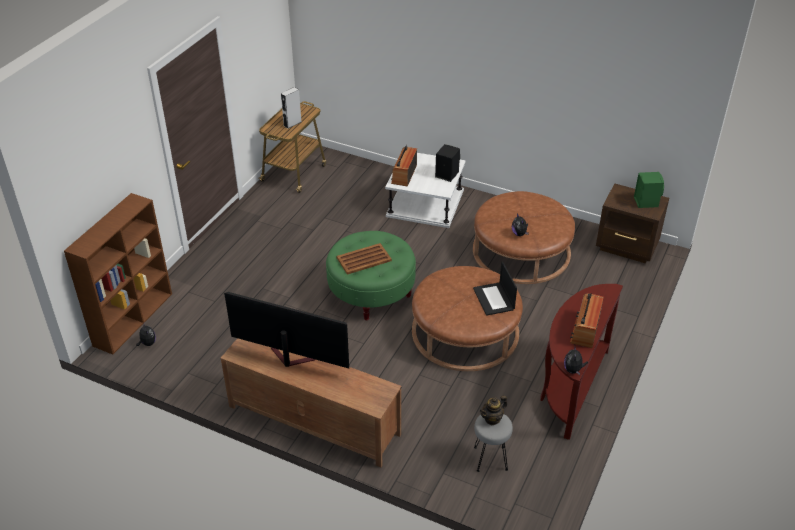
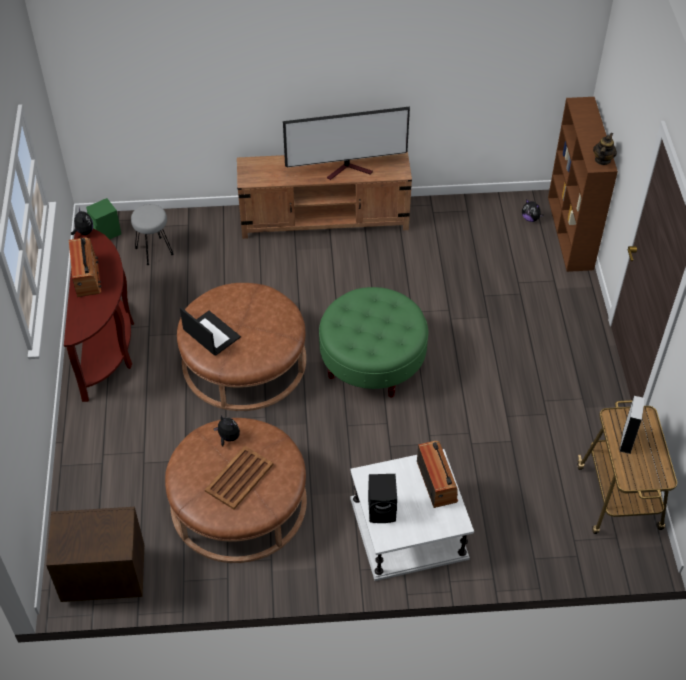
camera: 150 degrees right, 10 degrees up
brown tray [337,243,392,275] -> brown tray moved to [205,445,273,510]
teapot [480,395,507,425] -> teapot moved to [593,133,617,165]
green speaker [634,172,664,208] -> green speaker moved to [86,198,121,239]

